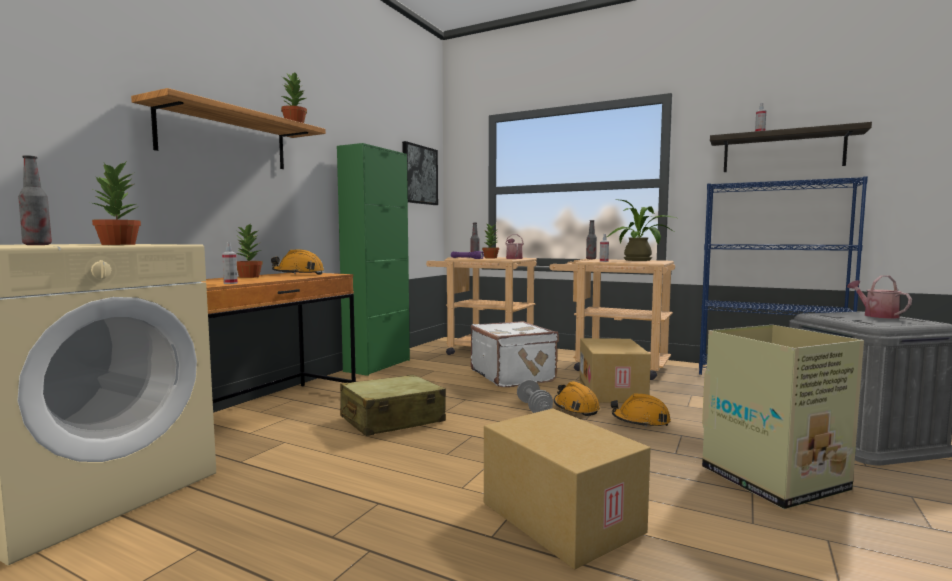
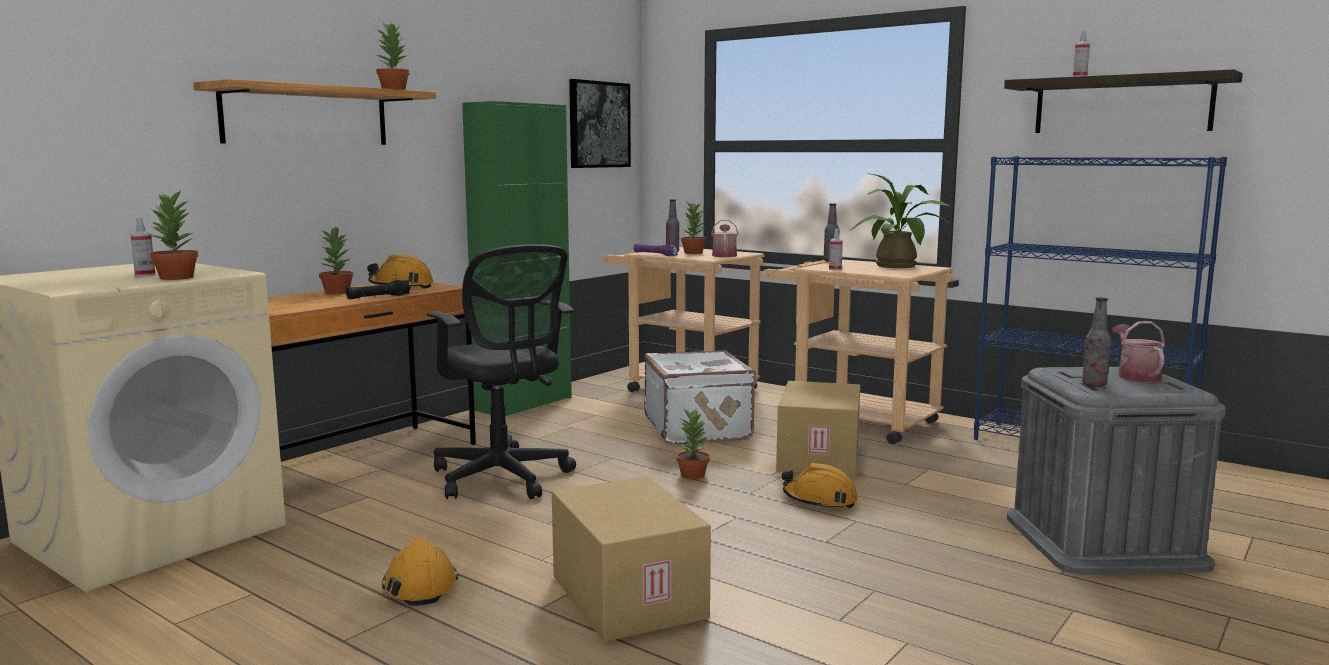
camera: 10 degrees right, 5 degrees up
bottle [18,155,52,245] -> bottle moved to [1082,297,1111,387]
spray bottle [222,242,238,284] -> spray bottle moved to [131,218,155,277]
beige suitcase [340,375,446,436] -> black office chair [427,244,576,499]
grey dumbbell [517,379,553,413] -> potted plant [676,408,710,479]
orange hard hat [554,381,600,416] -> orange hard hat moved to [382,538,459,606]
cardboard box [702,325,864,509] -> none
none -> black flashlight [346,280,411,299]

